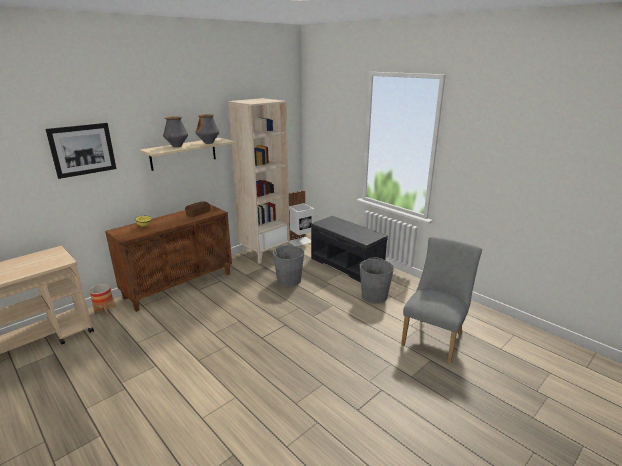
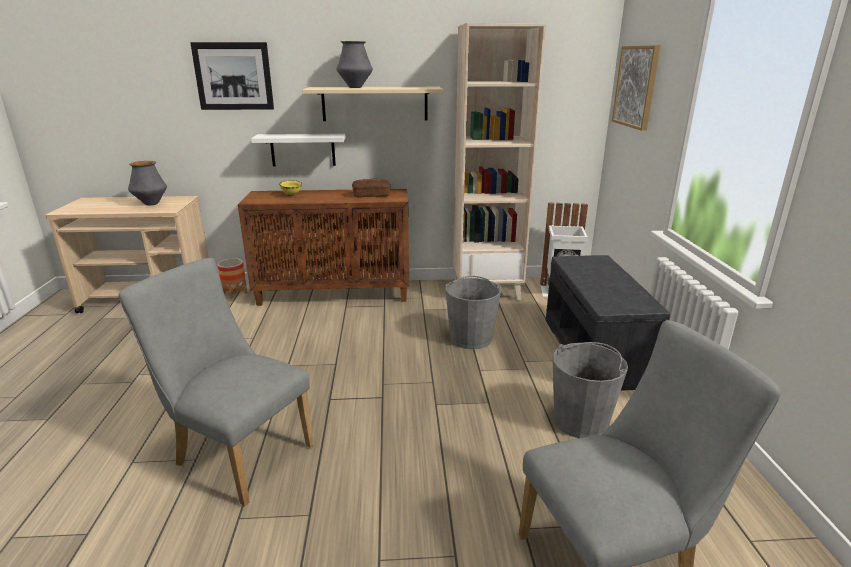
camera: 40 degrees right, 0 degrees up
vase [196,114,219,144] -> vase moved to [128,161,167,206]
none -> grey chair [118,258,314,506]
none -> white shelf [251,134,346,166]
none -> picture [612,45,660,131]

